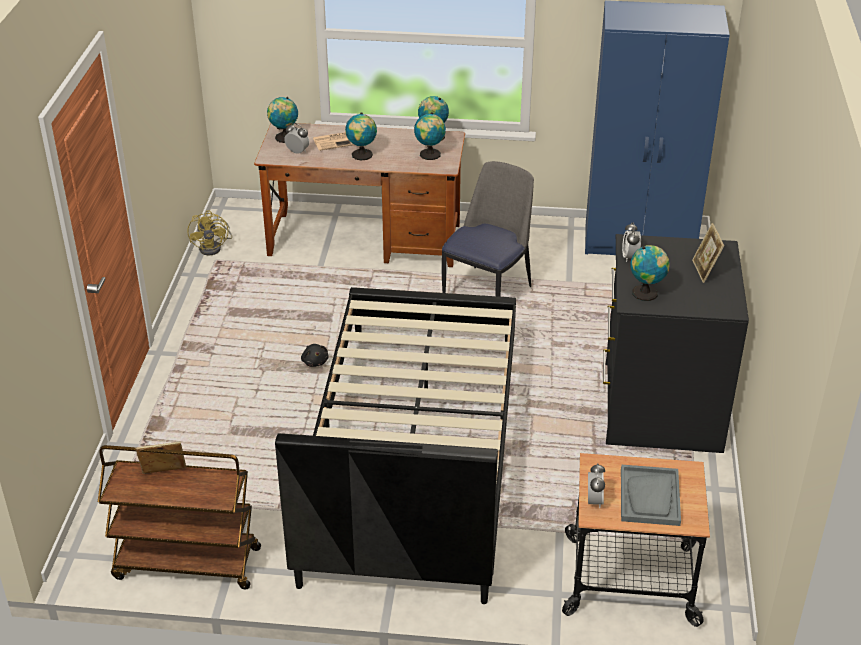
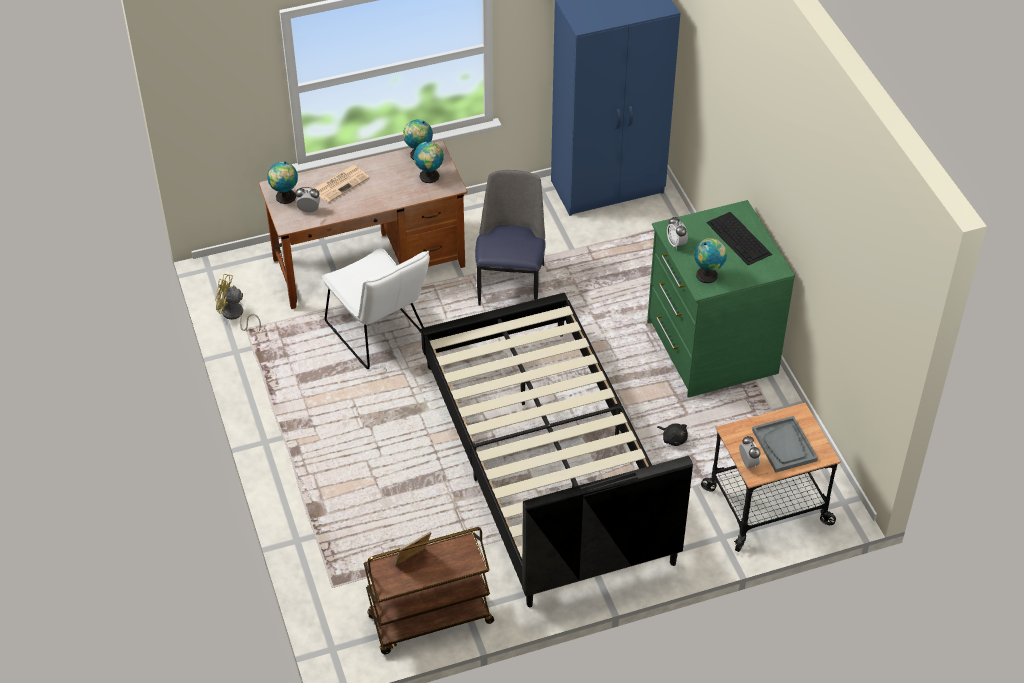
camera: 25 degrees left, 10 degrees up
yellow fan [187,210,233,255] -> yellow fan turned 135 degrees clockwise [215,274,261,331]
black plush toy [301,344,329,367] -> black plush toy moved to [657,423,688,446]
globe [345,112,377,160] -> none
black dresser [603,234,749,453] -> green dresser [647,200,795,398]
picture frame [692,223,724,283] -> keyboard [706,212,772,265]
none -> white chair [322,248,430,369]

